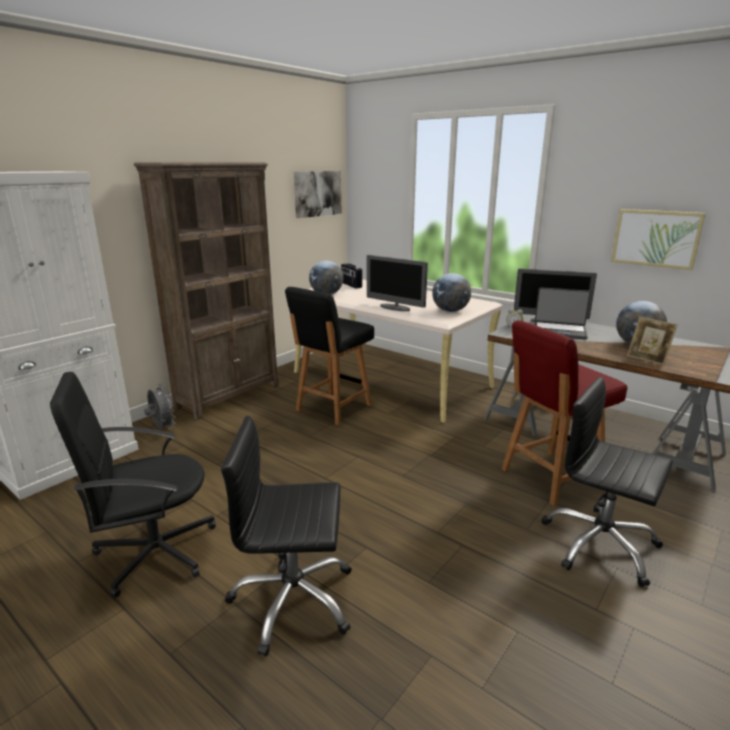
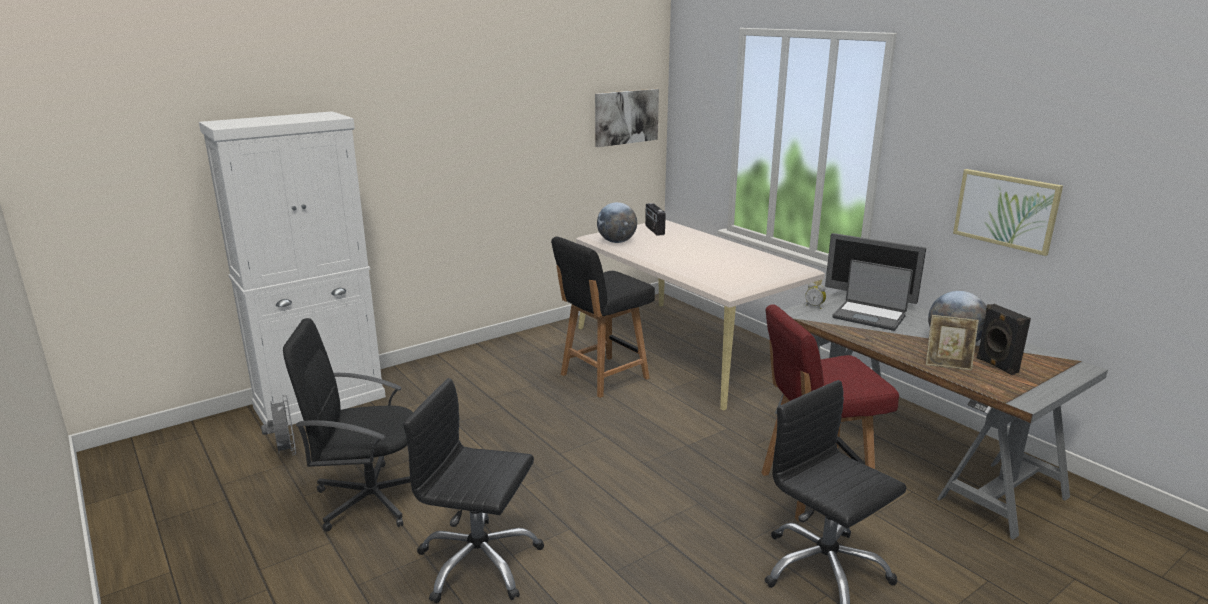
camera: 15 degrees right, 0 degrees up
brown bookcase [134,162,279,420] -> none
grey fan [144,384,176,430] -> grey fan moved to [261,395,296,455]
monitor [367,255,428,311] -> none
globe [432,273,471,312] -> none
picture frame [627,317,678,365] -> picture frame turned 45 degrees counterclockwise [925,315,979,371]
none -> black speaker [977,304,1031,375]

